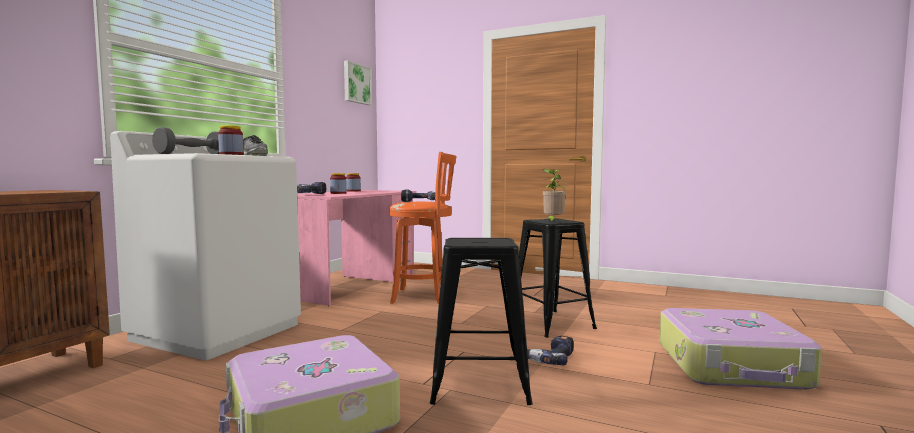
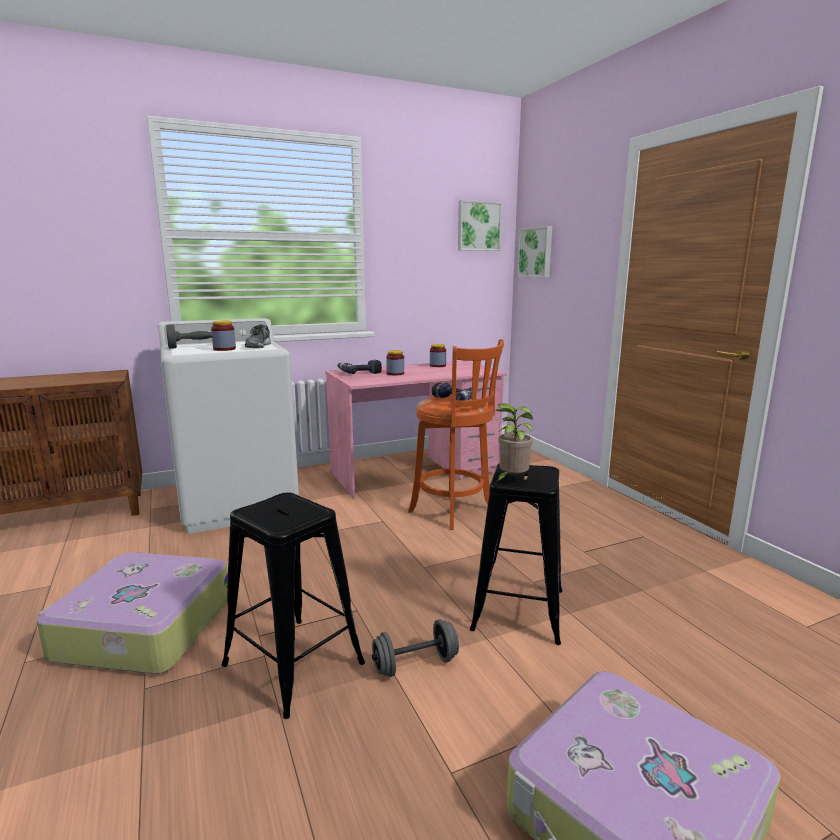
camera: 40 degrees right, 10 degrees up
power drill [527,336,574,365] -> grey dumbbell [372,619,459,677]
none -> picture [517,226,552,277]

